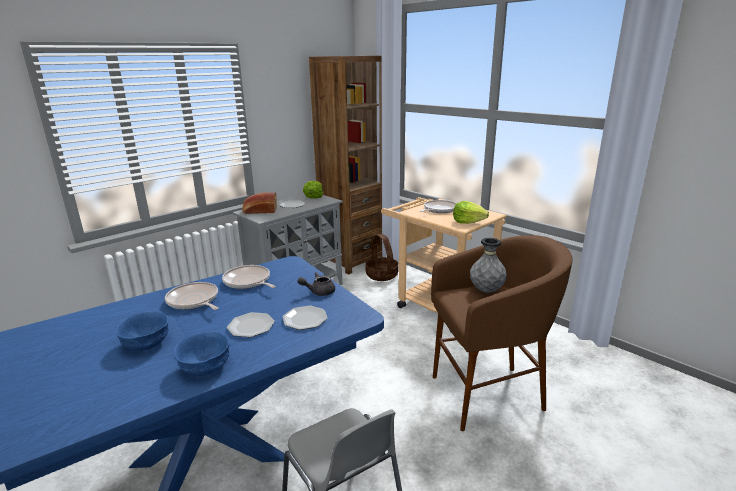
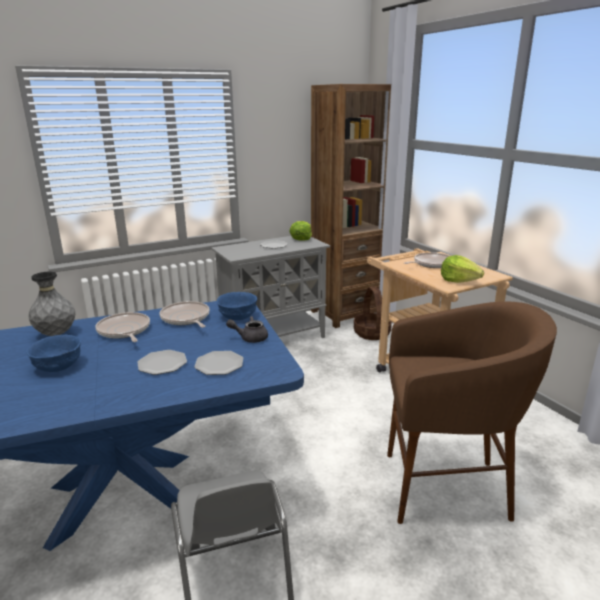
camera: 15 degrees right, 0 degrees up
blue bowl [174,332,230,376] -> blue bowl moved to [217,292,257,320]
bread [242,192,277,214] -> none
grey vase [470,238,507,293] -> grey vase moved to [29,272,75,336]

